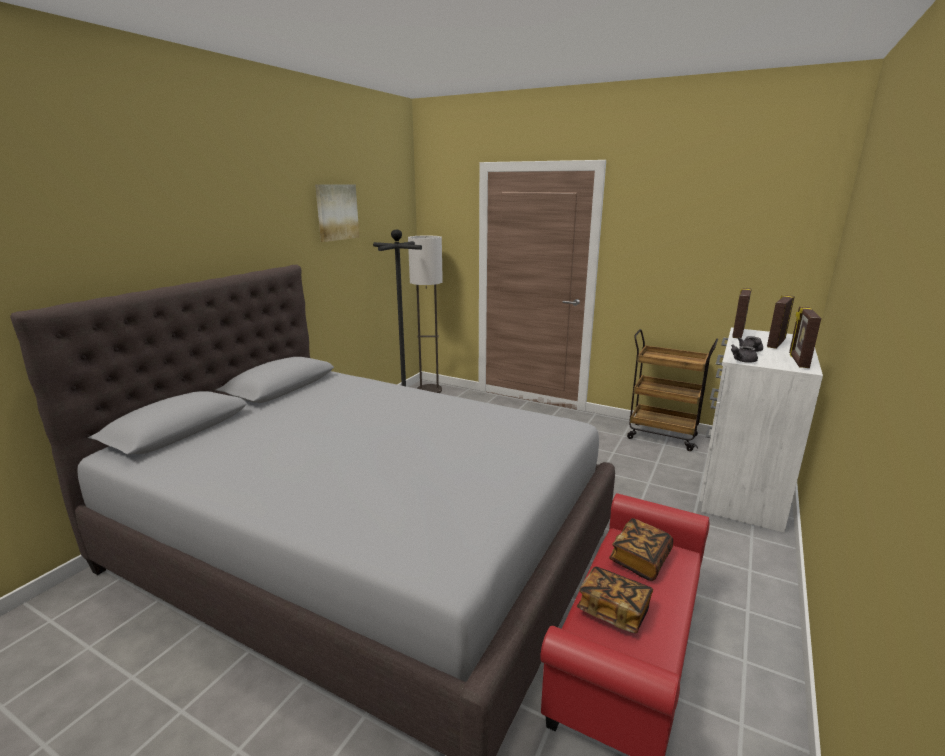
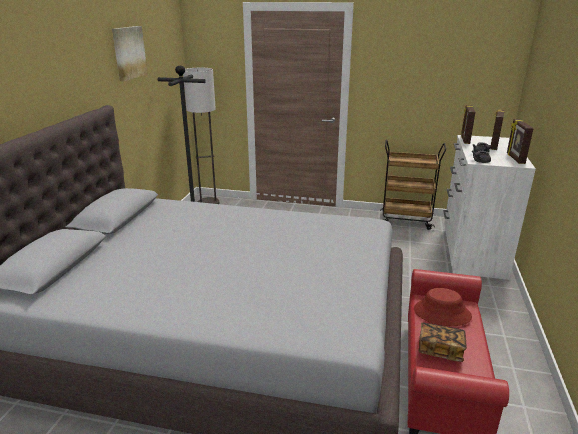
camera: 15 degrees left, 5 degrees up
book [609,518,673,581] -> red hat [414,288,472,326]

